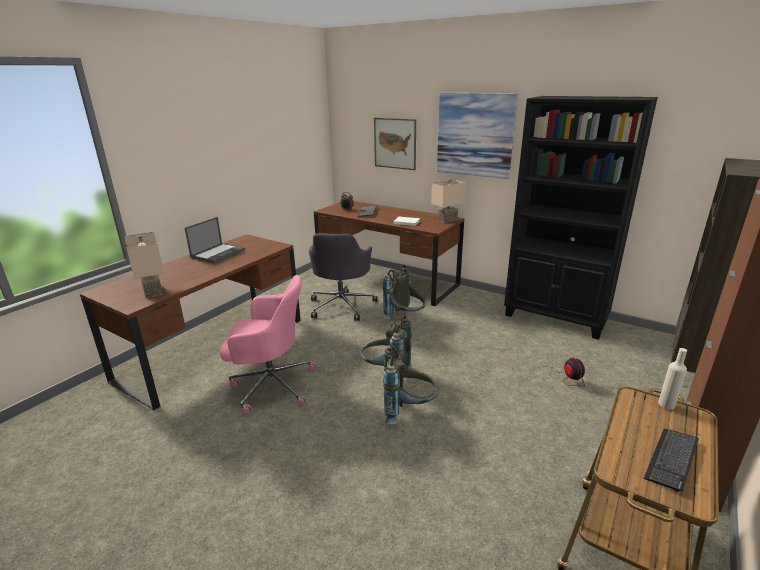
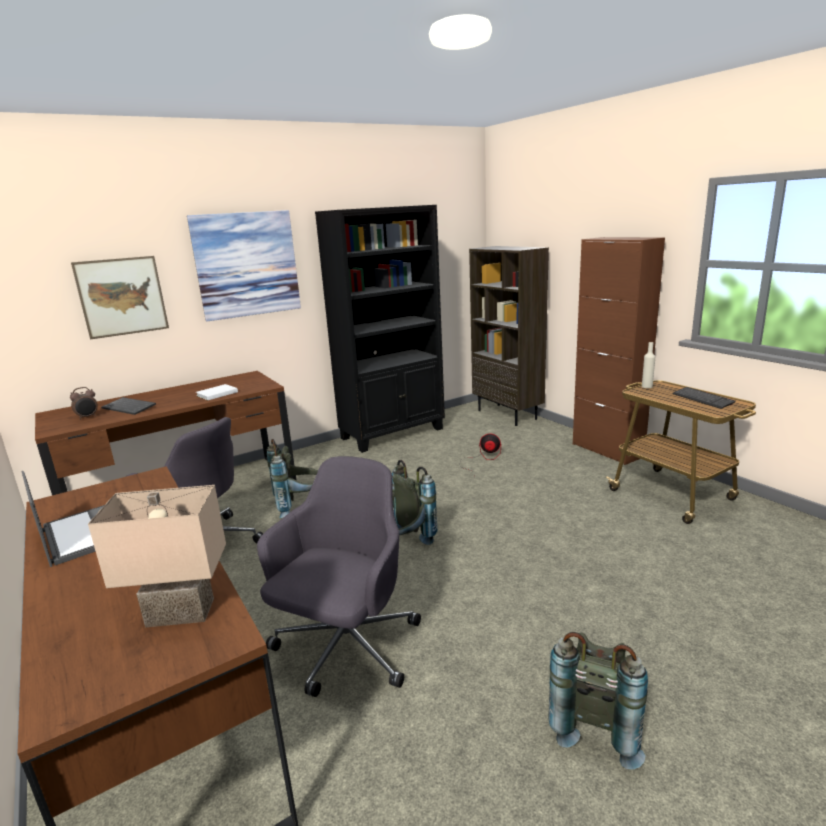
camera: 65 degrees left, 5 degrees down
pink office chair [220,275,316,415] -> grey office chair [257,456,421,697]
grey backpack [383,342,439,424] -> grey backpack moved to [548,632,648,770]
beige table lamp [431,179,467,223] -> none

